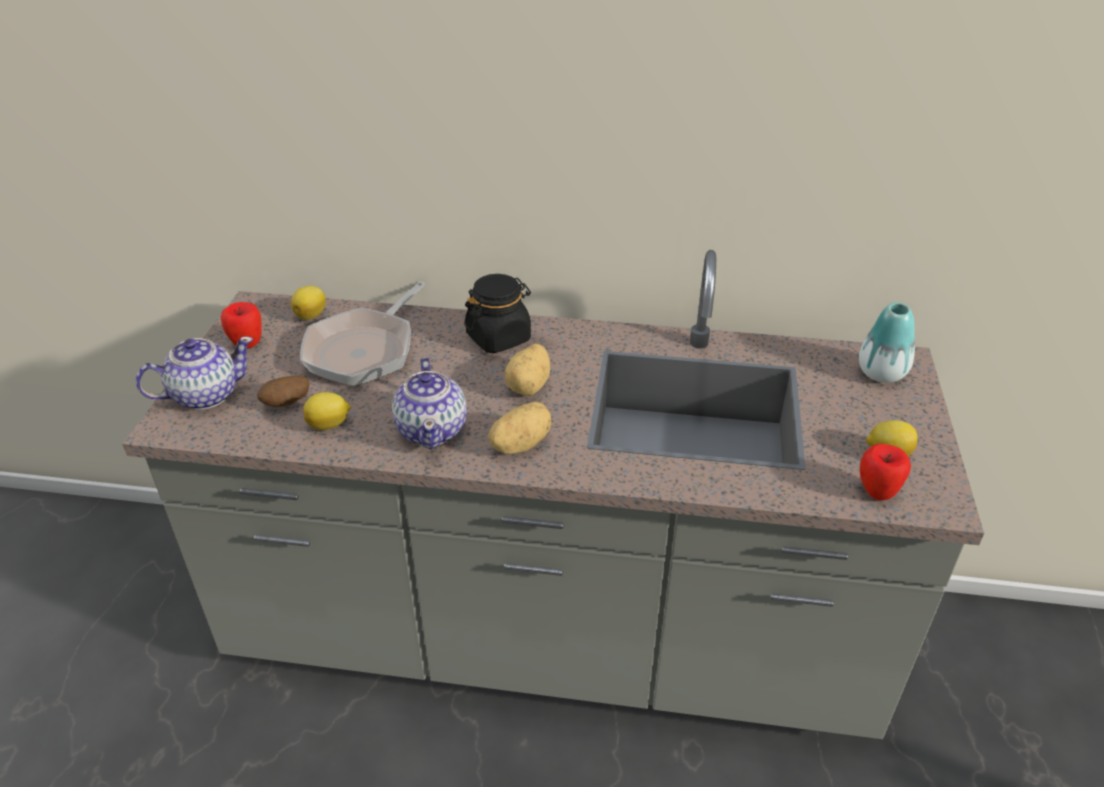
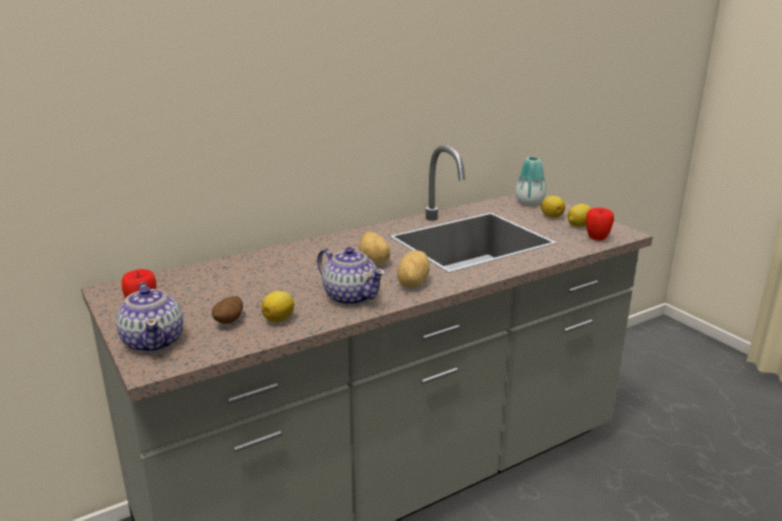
camera: 40 degrees left, 15 degrees down
teapot [136,337,253,410] -> teapot turned 135 degrees clockwise [116,282,183,353]
lemon [291,286,326,320] -> lemon moved to [541,196,565,218]
frying pan [300,281,425,386] -> none
black jar [464,274,531,353] -> none

